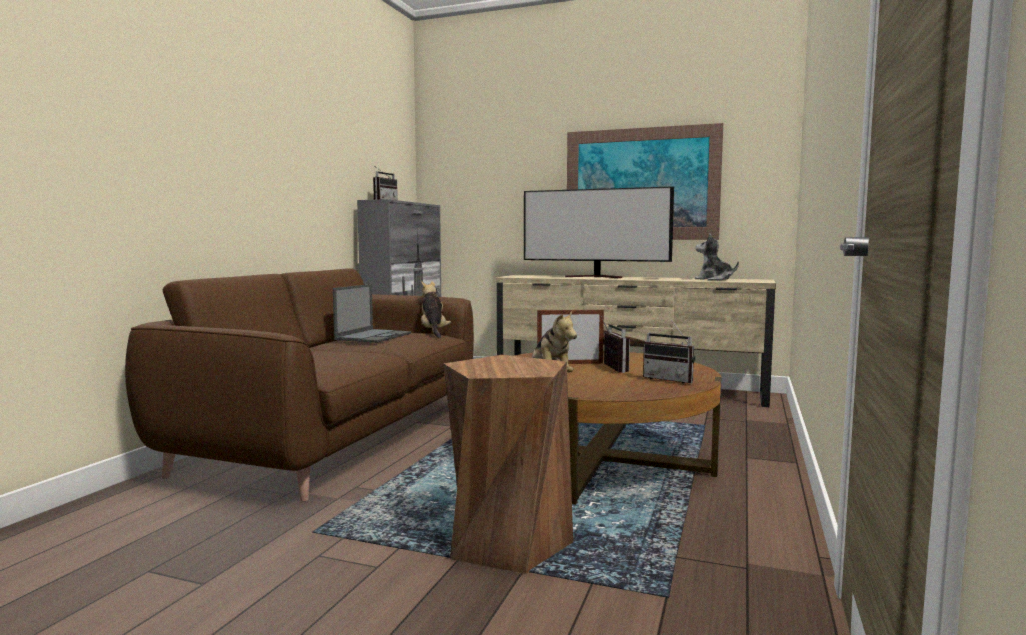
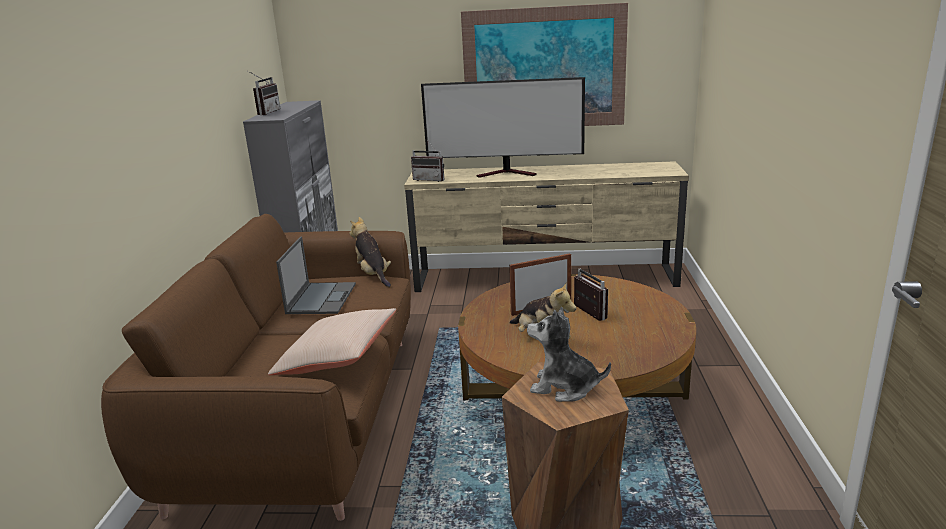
camera: 15 degrees left, 15 degrees up
radio [643,320,695,384] -> radio moved to [411,141,444,182]
plush toy [695,233,739,280] -> plush toy moved to [527,307,611,402]
none -> beige pillow [268,308,396,375]

